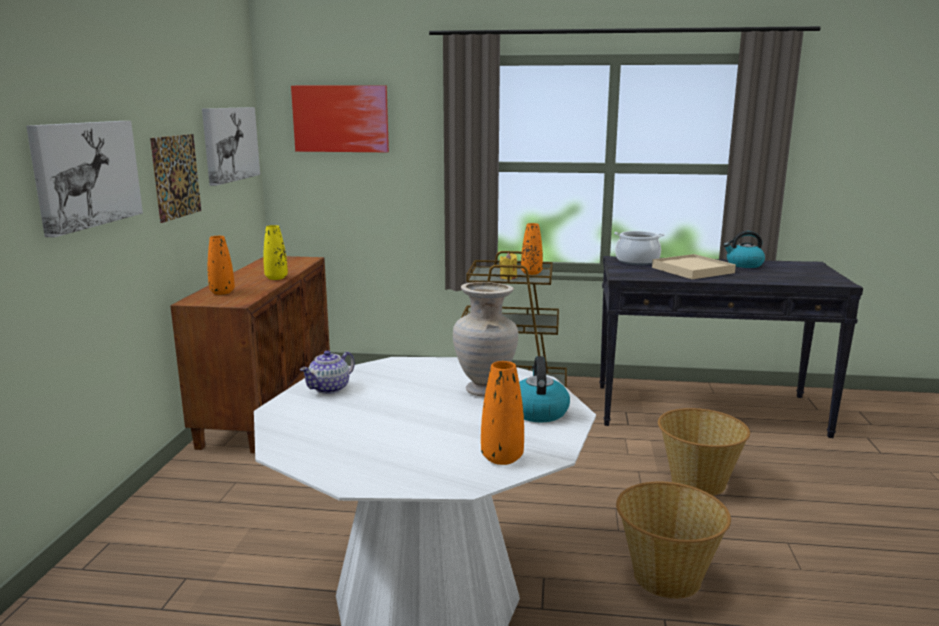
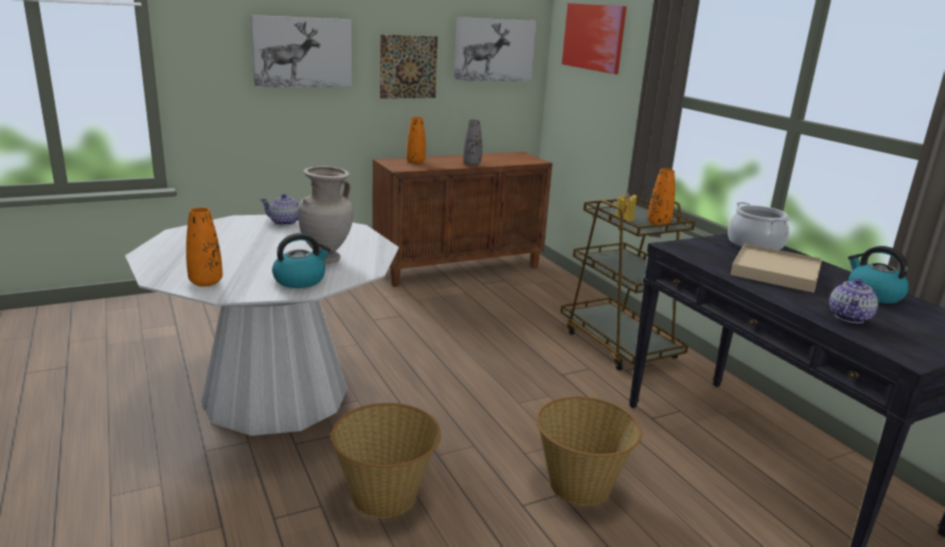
camera: 55 degrees right, 5 degrees up
yellow vase [263,225,288,280] -> grey vase [463,120,482,166]
none -> teapot [829,278,878,323]

